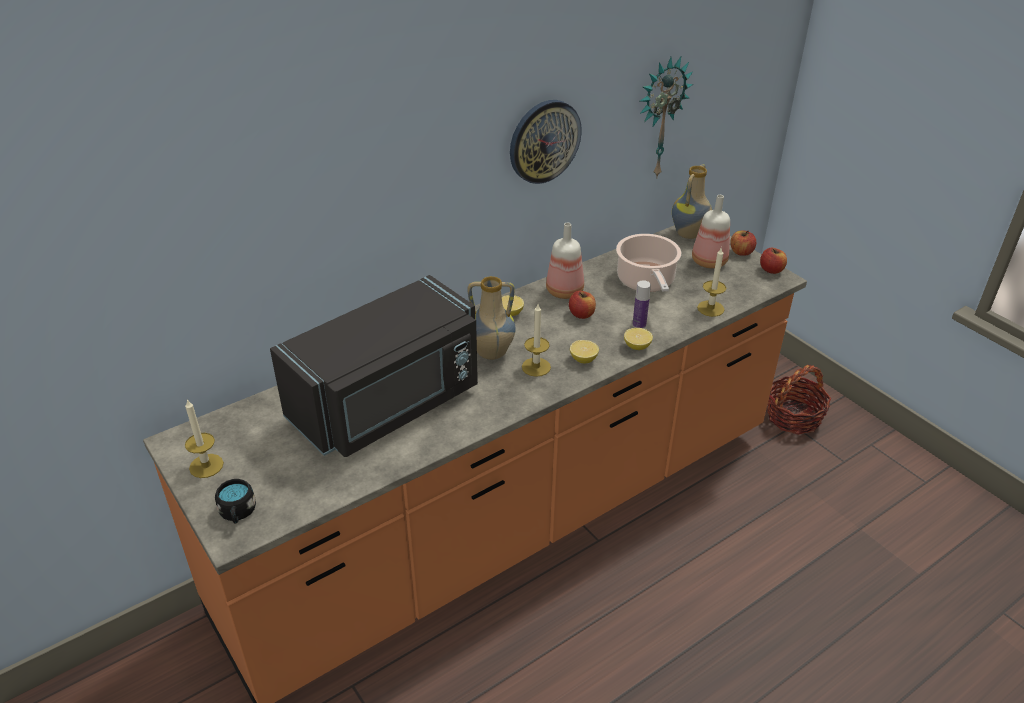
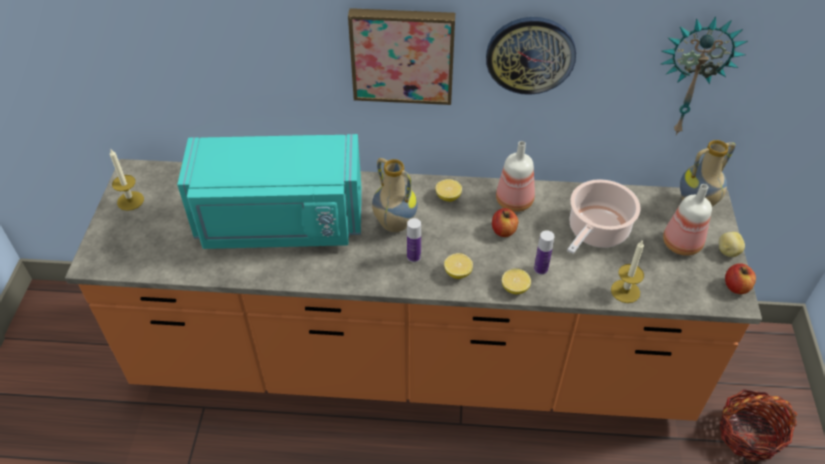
camera: 40 degrees right, 10 degrees up
black mug [215,479,256,524] -> none
black microwave [270,275,478,457] -> turquoise microwave [177,134,362,249]
candle [522,304,551,377] -> bottle [407,218,421,262]
apple [730,230,756,256] -> potato [719,232,745,257]
none -> picture [348,8,455,105]

